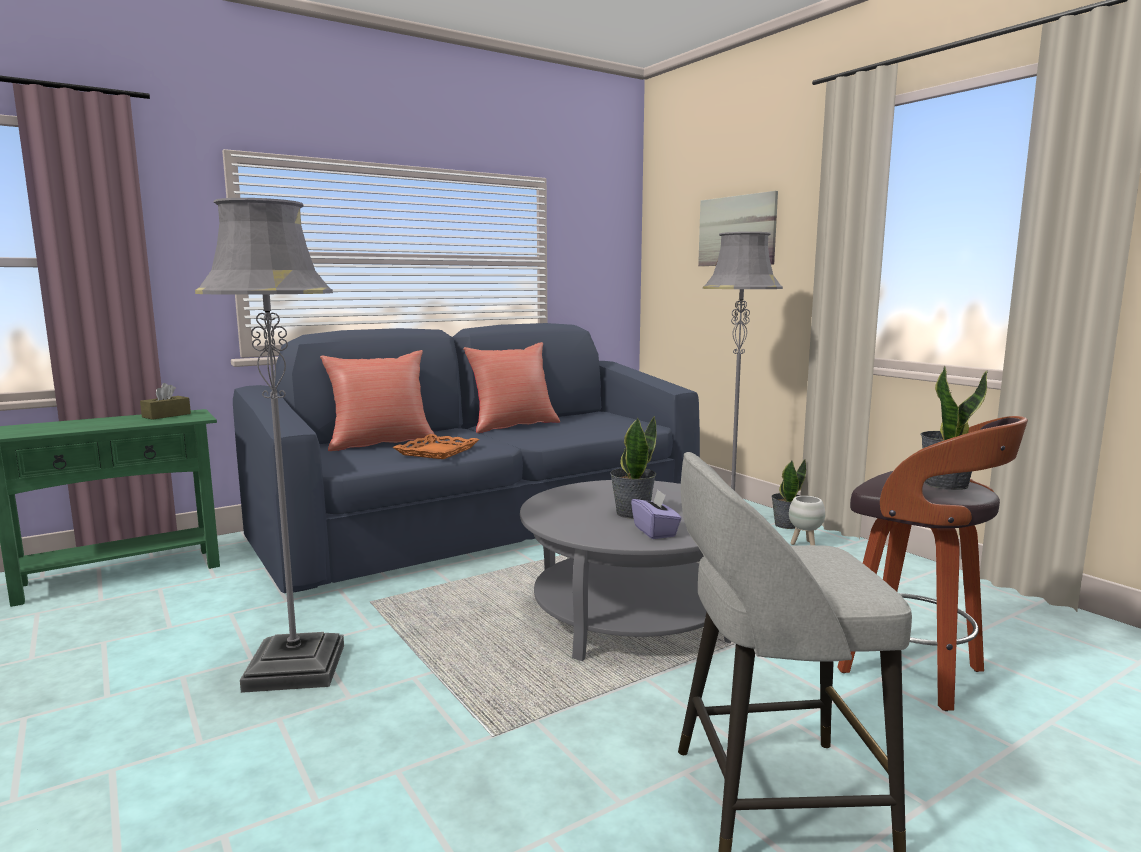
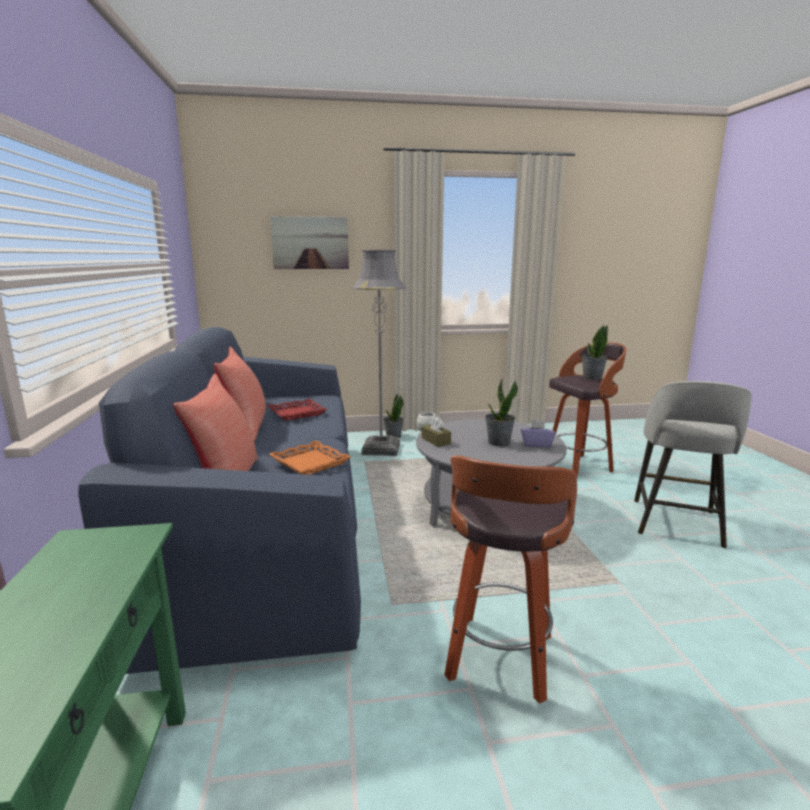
camera: 65 degrees left, 5 degrees up
brown tissue box [140,383,191,420] -> brown tissue box moved to [422,417,451,447]
grey floor lamp [195,198,344,693] -> stool [444,455,577,704]
none -> red tray [268,399,327,421]

